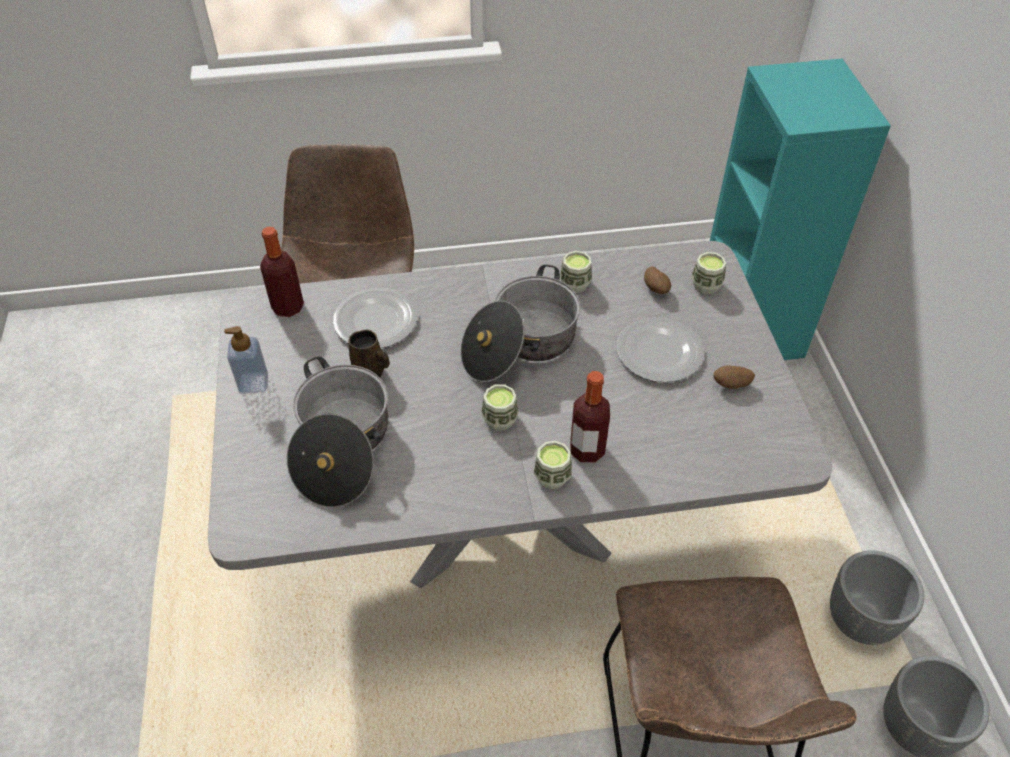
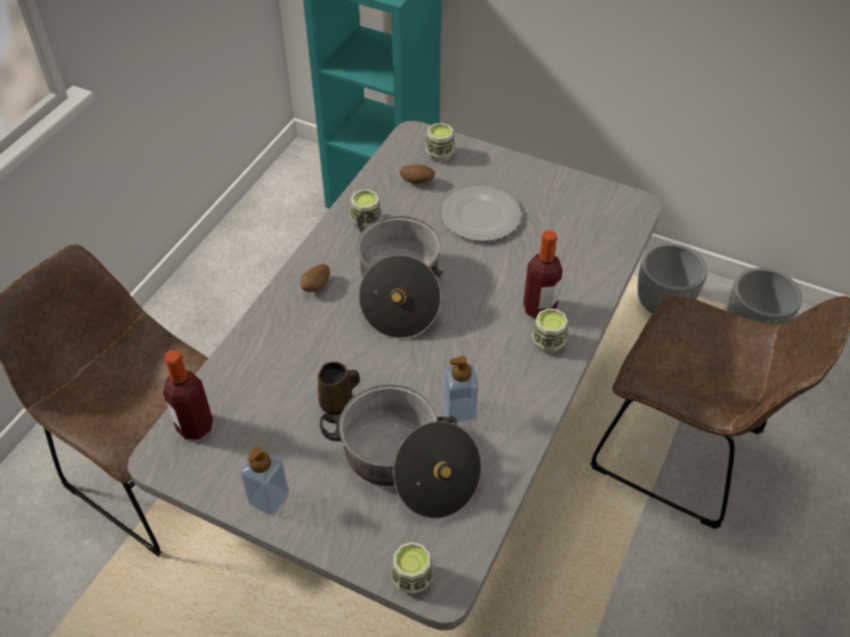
camera: 55 degrees left, 0 degrees up
plate [333,288,417,348] -> none
cup [481,384,519,430] -> cup moved to [392,542,433,594]
potato [713,365,755,389] -> potato moved to [300,264,330,292]
none -> soap dispenser [443,356,479,423]

